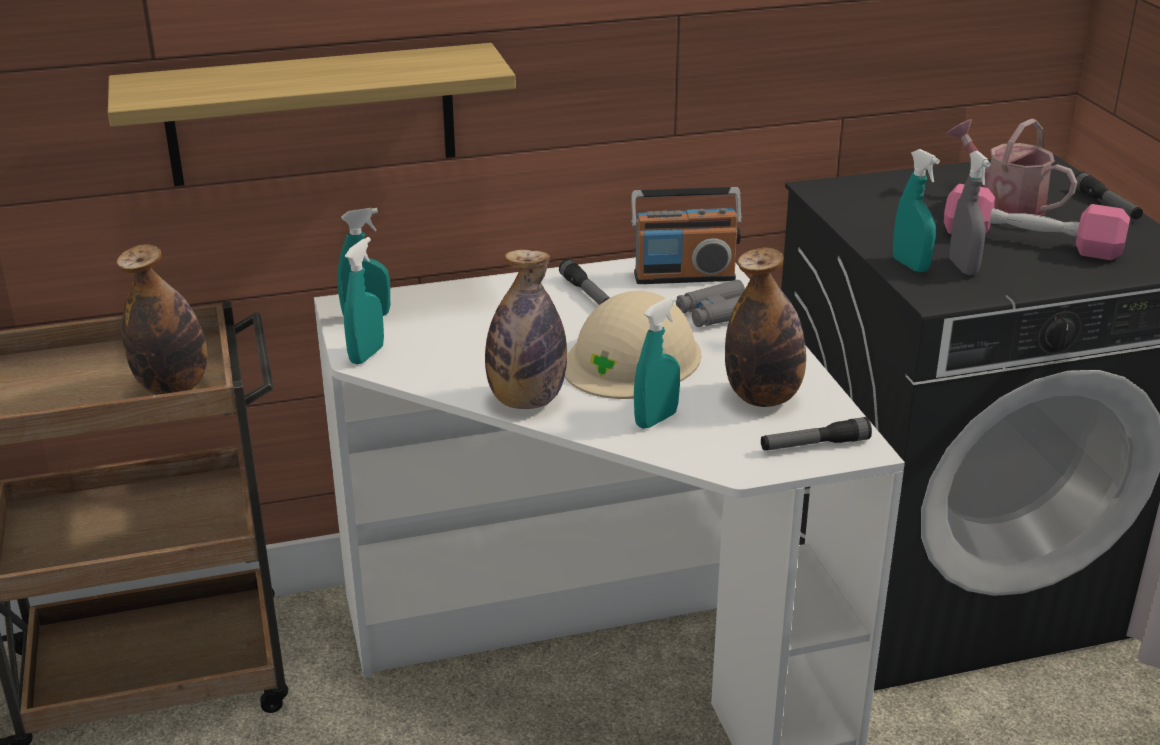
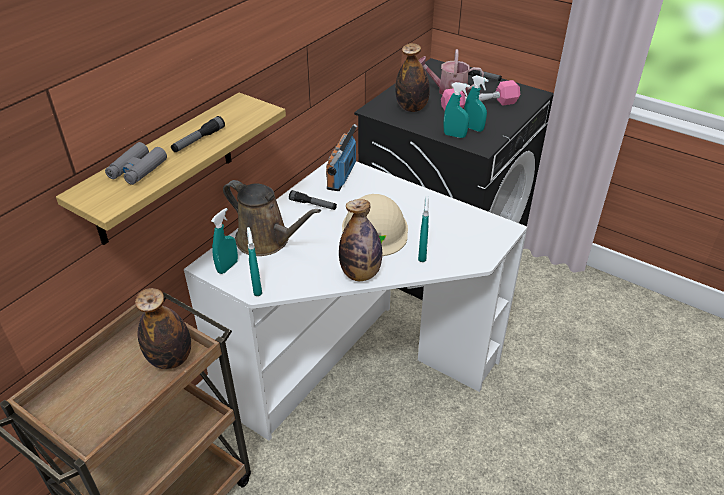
camera: 40 degrees left, 10 degrees up
radio [631,187,742,284] -> radio turned 150 degrees clockwise [326,124,357,191]
grey binoculars [676,280,745,327] -> grey binoculars moved to [105,142,167,185]
bottle [725,247,806,407] -> bottle moved to [395,43,430,112]
flashlight [761,417,872,450] -> flashlight moved to [171,116,225,152]
grey spray bottle [949,151,991,275] -> turquoise spray bottle [464,75,489,132]
none -> brown watering can [223,180,321,256]

